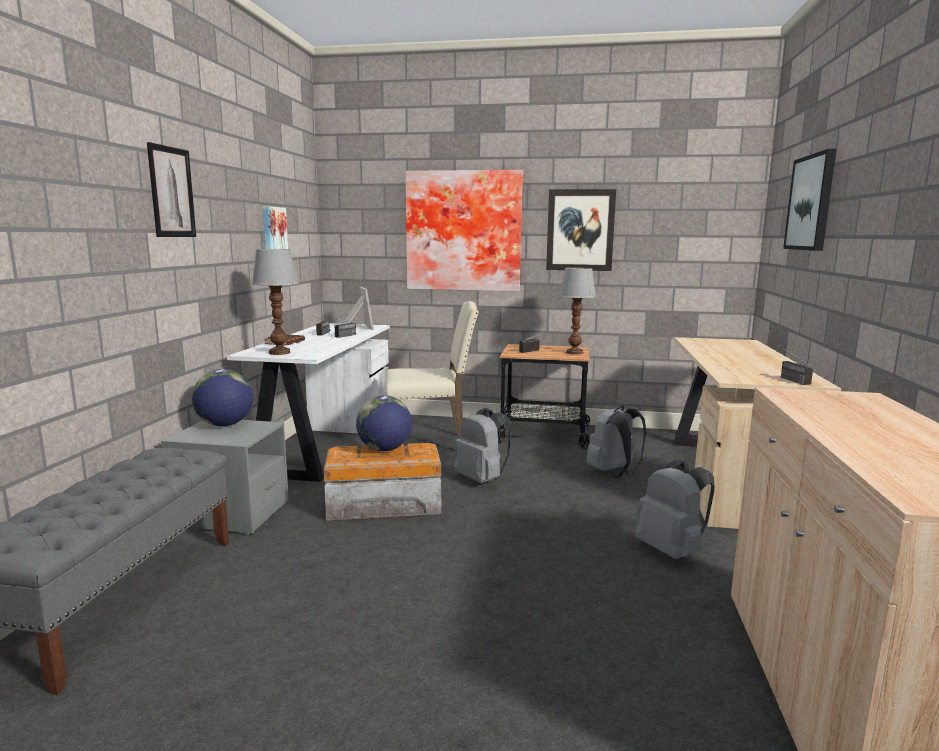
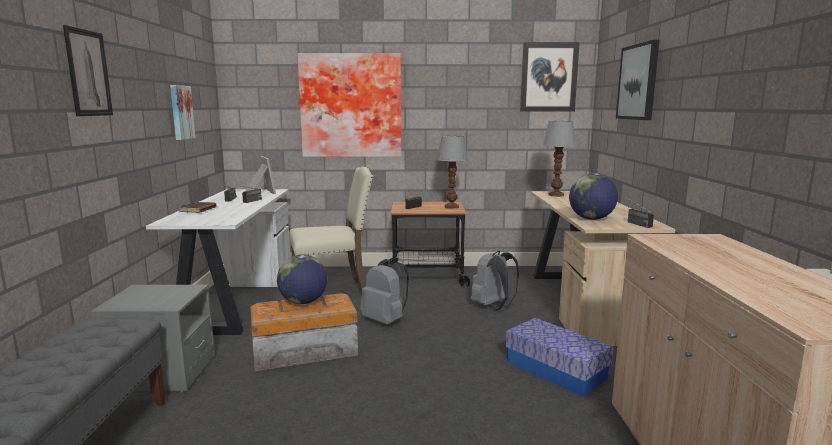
camera: 10 degrees left, 0 degrees up
globe [192,369,253,426] -> globe moved to [569,173,618,220]
table lamp [252,249,299,355] -> table lamp moved to [543,121,576,197]
picture [546,189,616,271] -> picture moved to [520,42,580,112]
grey backpack [634,459,714,559] -> storage box [506,318,614,396]

